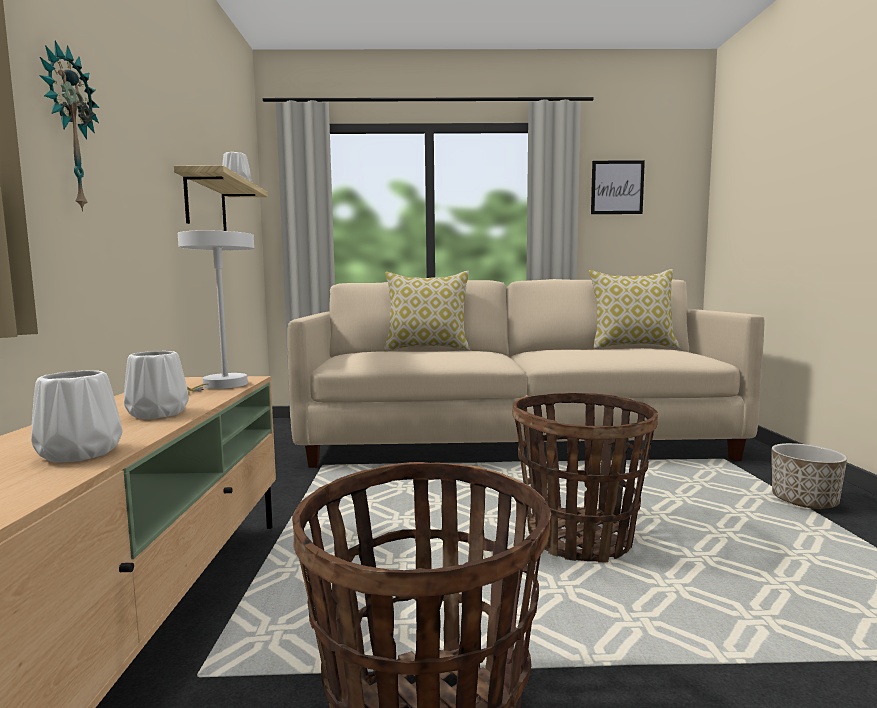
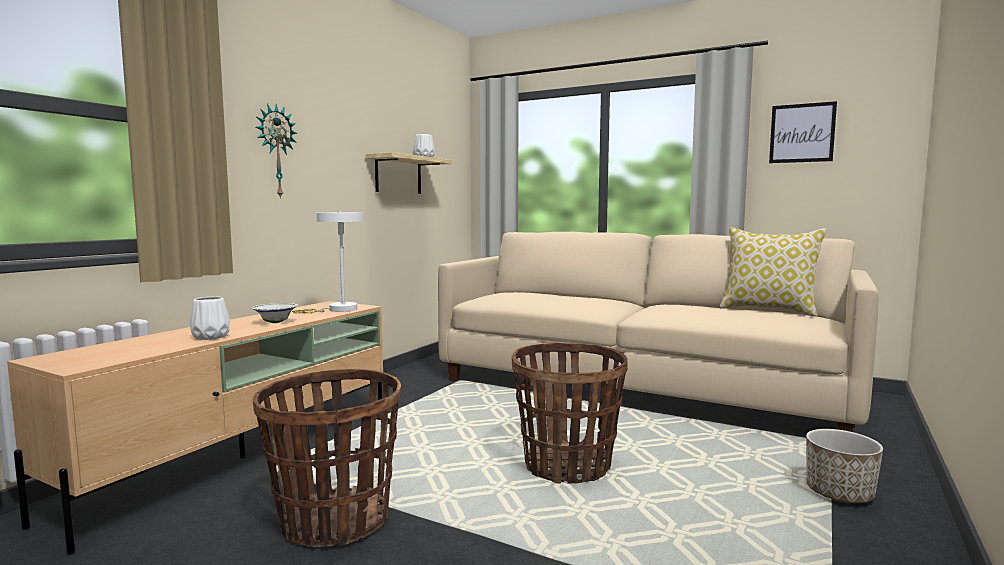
camera: 30 degrees right, 0 degrees up
white vase [124,351,189,419] -> white bowl [251,303,298,323]
pillow [384,271,470,352] -> none

